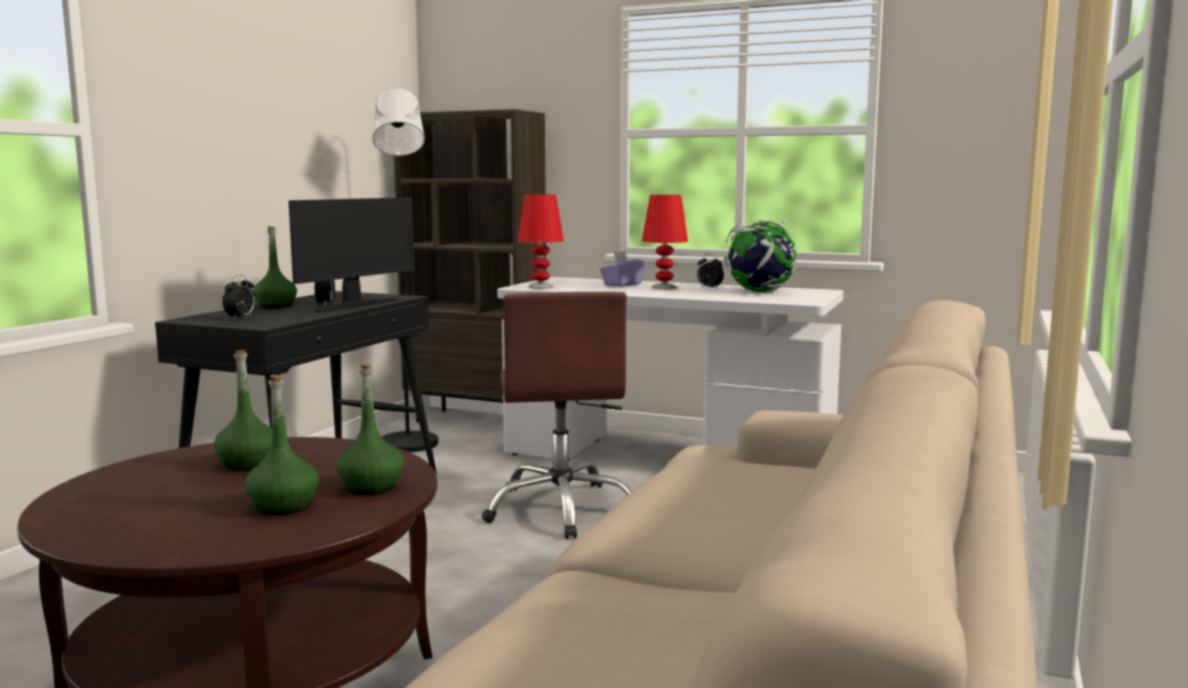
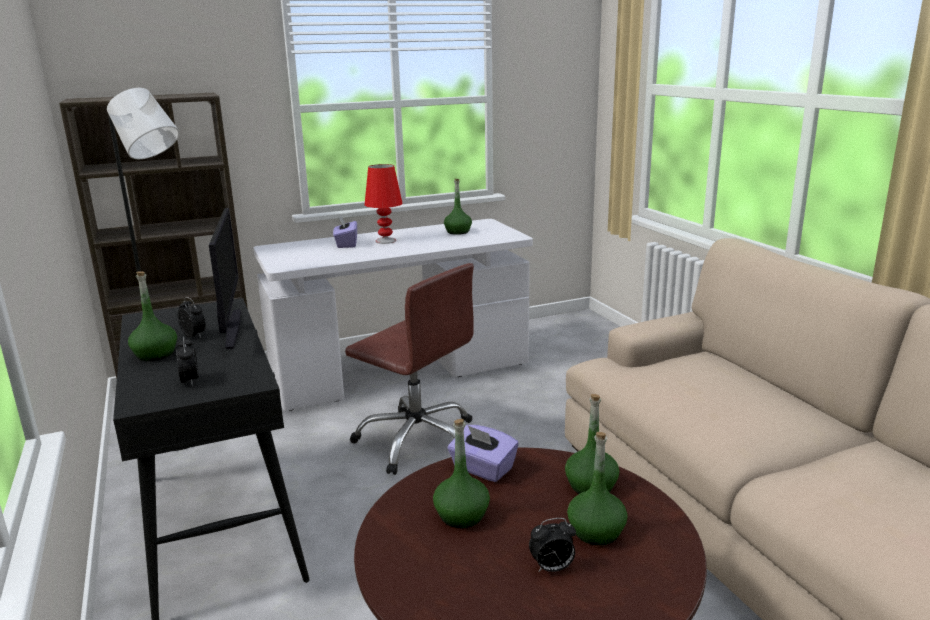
camera: 45 degrees left, 10 degrees up
red table lamp [518,195,564,289] -> none
alarm clock [697,254,724,288] -> alarm clock moved to [529,518,576,572]
globe [724,220,797,293] -> green bottle [444,179,472,235]
none -> purple tissue box [447,425,519,482]

